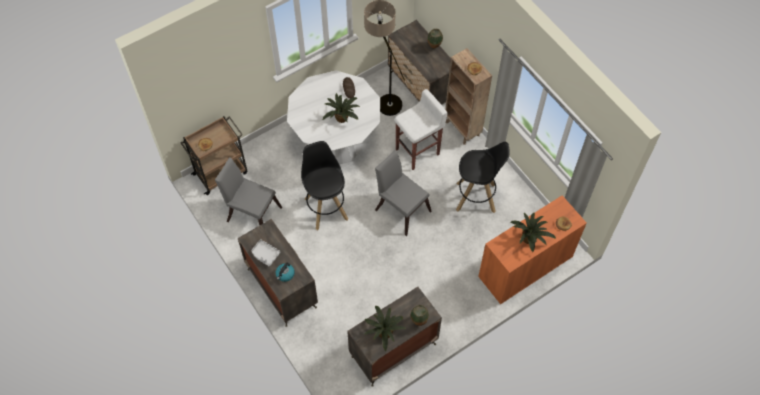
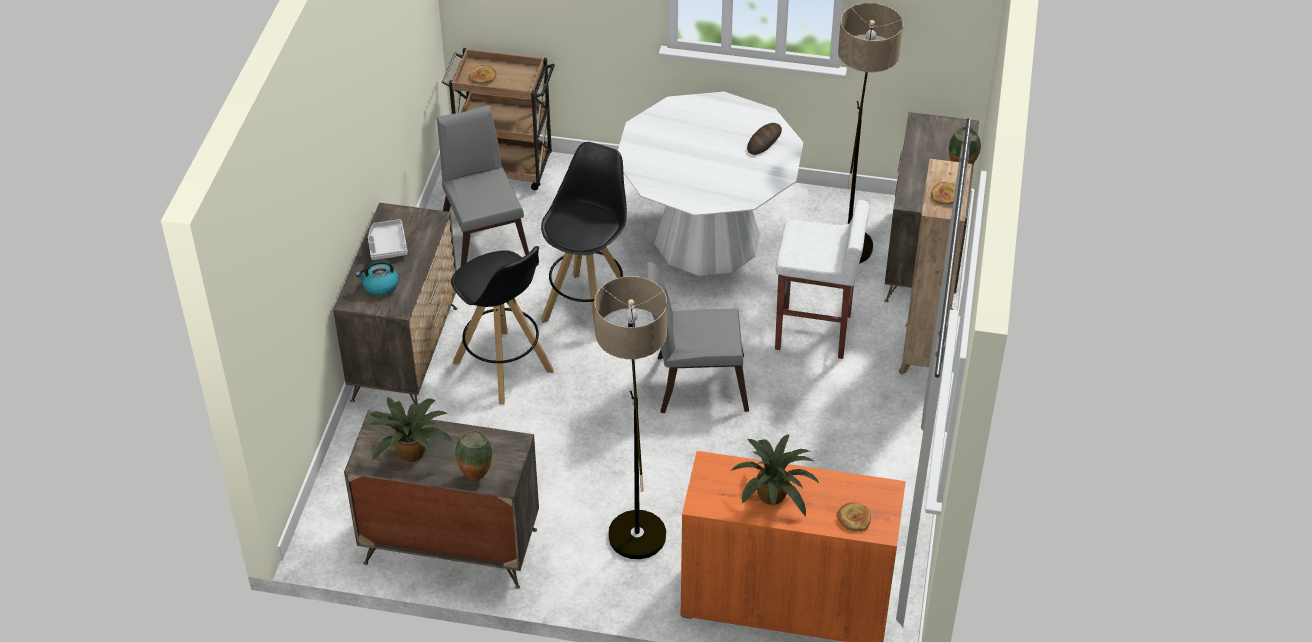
camera: 45 degrees right, 15 degrees down
potted plant [323,93,360,123] -> none
grey chair [375,150,432,236] -> grey chair turned 90 degrees counterclockwise [647,262,749,413]
black stool [456,142,510,213] -> black stool moved to [451,246,554,405]
none -> floor lamp [594,276,667,559]

